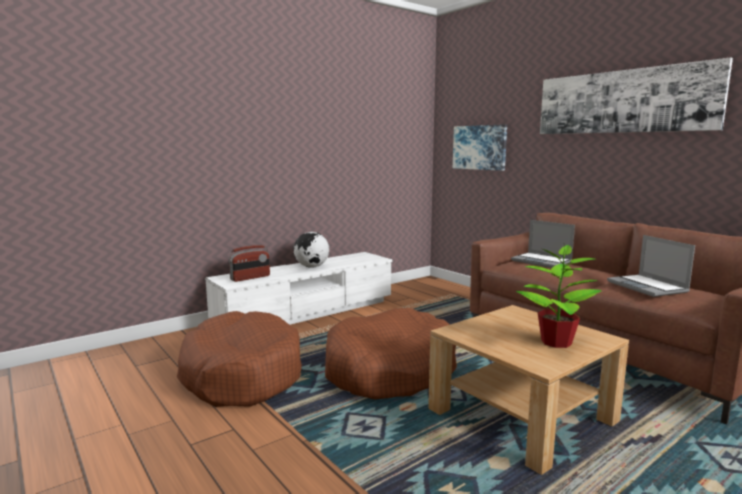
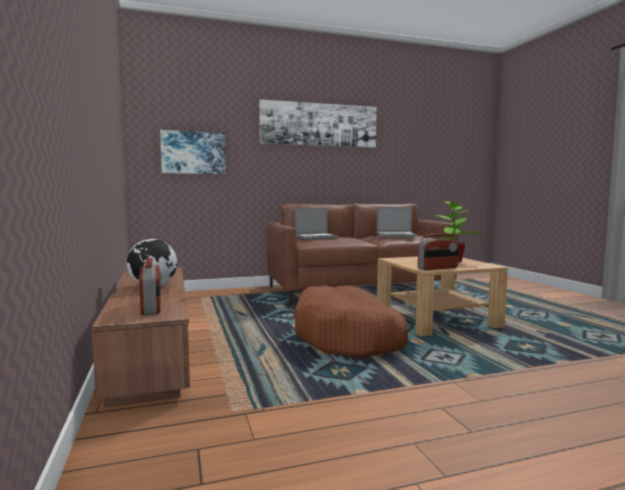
camera: 70 degrees left, 5 degrees down
brown dog bed [177,311,302,407] -> none
white tv stand [205,252,392,325] -> brown tv stand [91,267,190,408]
none -> radio [418,233,459,270]

